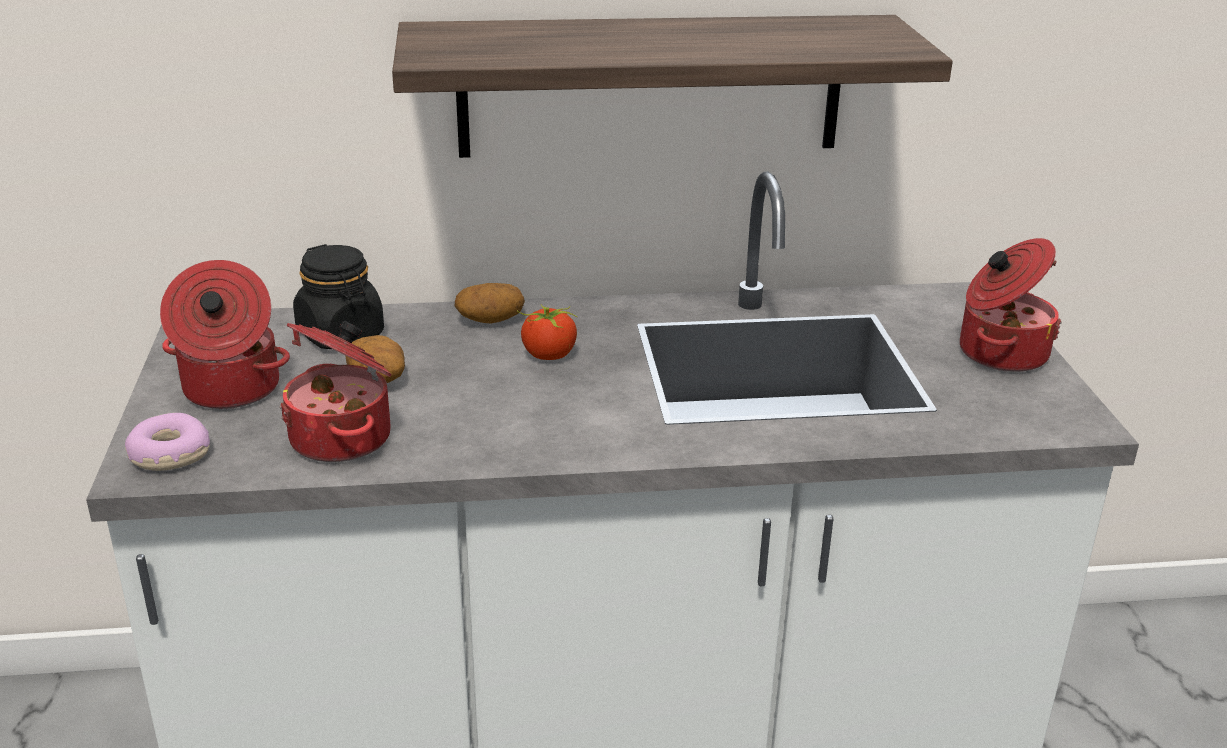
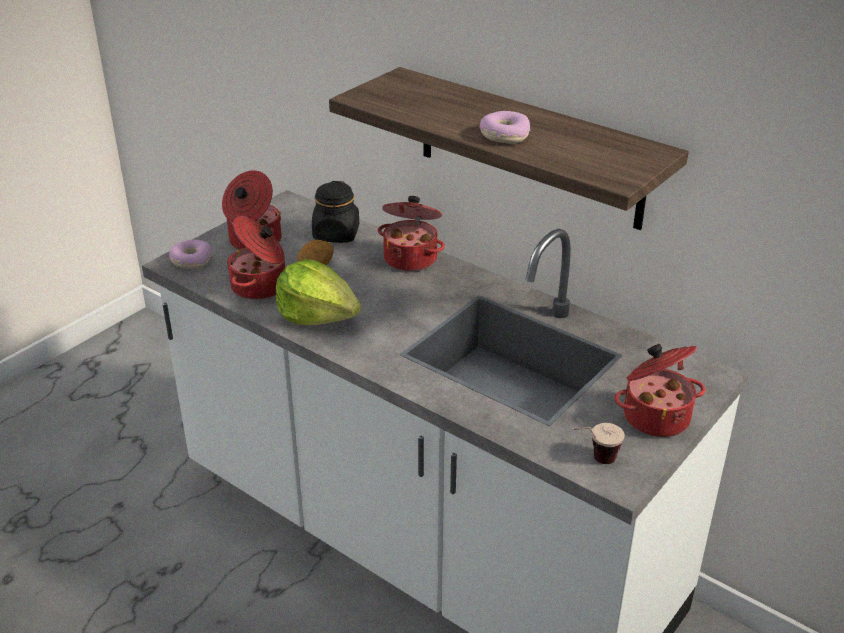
camera: 45 degrees right, 5 degrees up
potato [455,283,525,323] -> cooking pot [378,196,445,271]
tomato [517,304,577,360] -> none
none -> lettuce [276,259,361,325]
none -> donut [480,111,530,144]
none -> cup [572,423,625,464]

